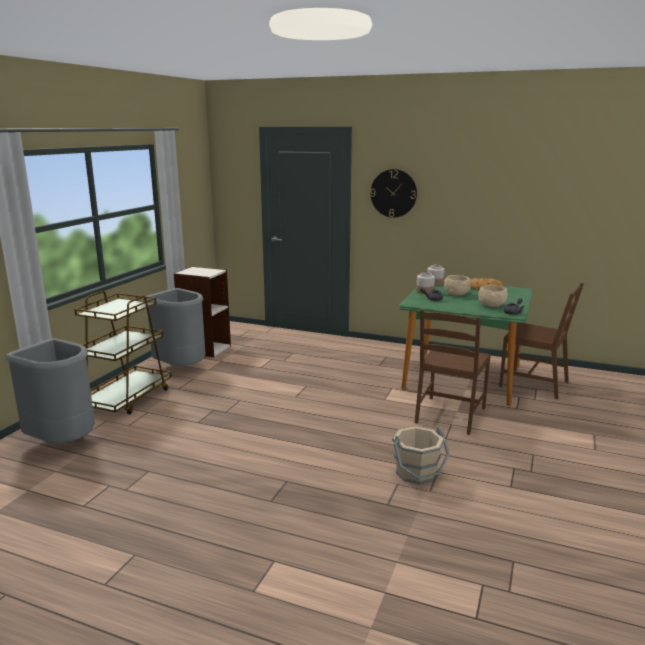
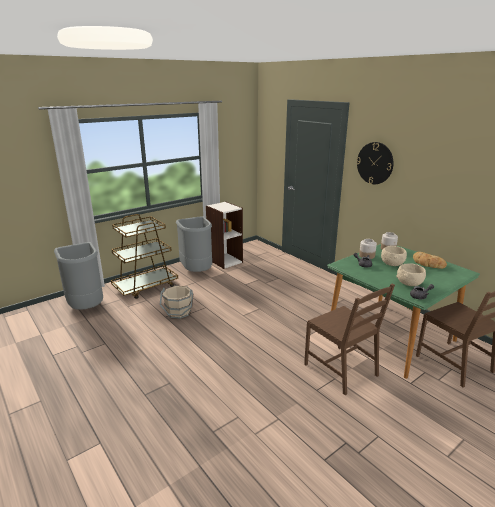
camera: 30 degrees right, 5 degrees up
beige bucket [392,426,450,485] -> beige bucket moved to [160,286,193,319]
brown chair [415,309,491,435] -> brown chair turned 90 degrees counterclockwise [304,284,395,395]

